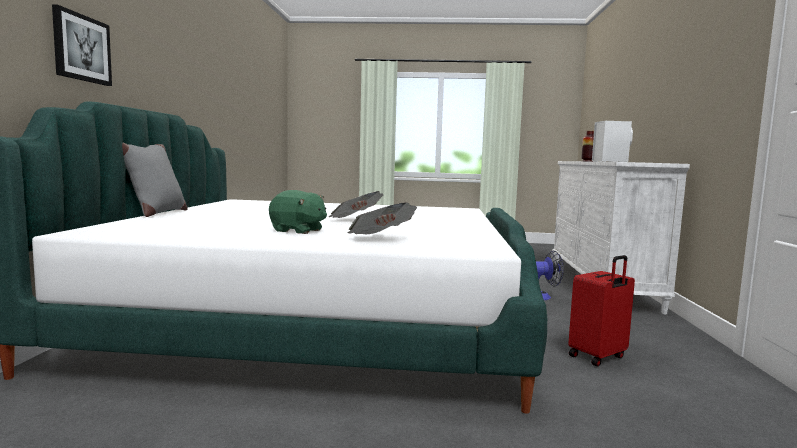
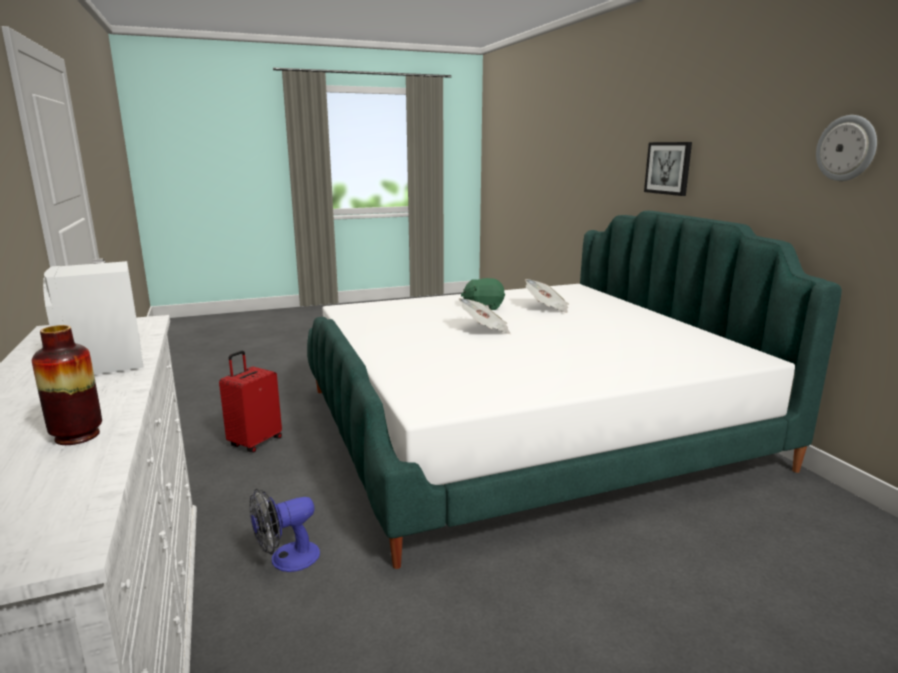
camera: 155 degrees right, 10 degrees up
grey pillow [122,143,188,217] -> none
newspaper [347,202,417,234] -> newspaper moved to [525,279,569,313]
none -> wall clock [816,115,877,181]

